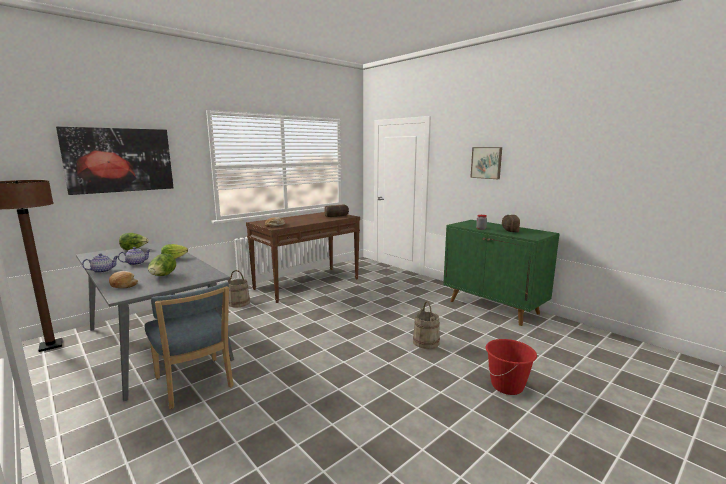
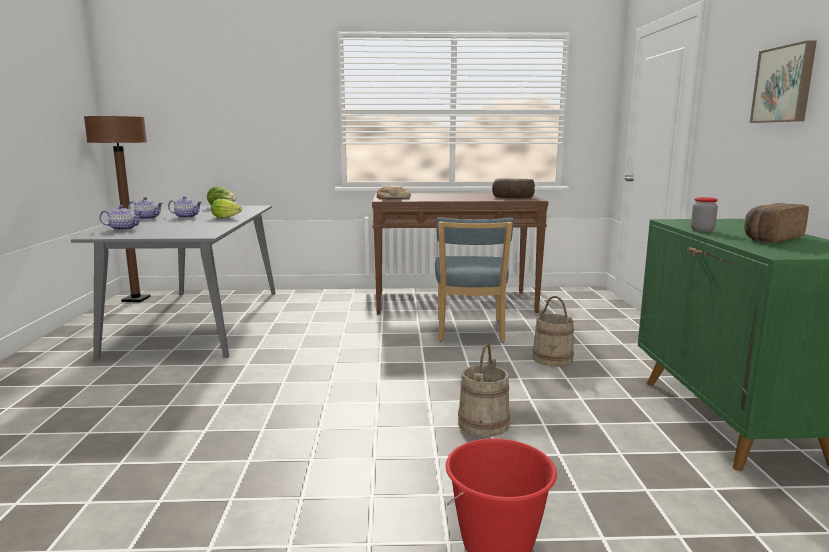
camera: 40 degrees right, 0 degrees up
picture [56,126,174,195] -> none
bread [109,271,138,288] -> teapot [99,205,143,231]
blue chair [145,282,234,409] -> blue chair moved to [435,217,514,343]
lettuce [148,253,176,276] -> none
beige bucket [227,270,250,308] -> beige bucket moved to [533,296,574,367]

